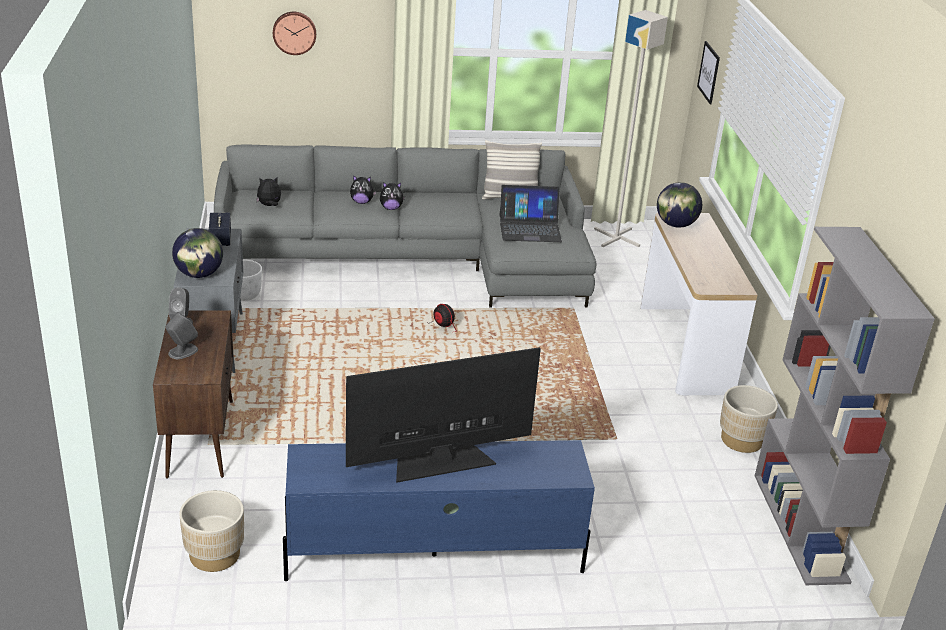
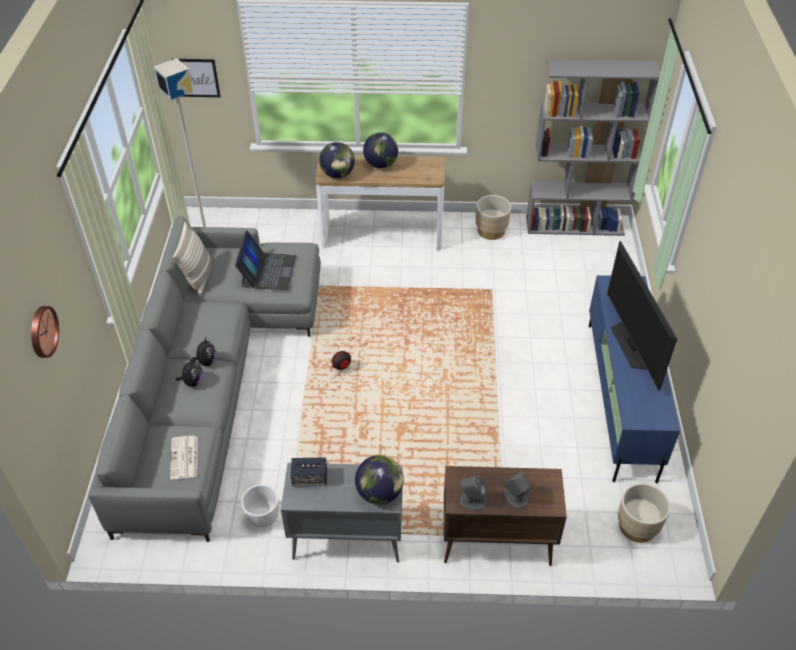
camera: 80 degrees left, 15 degrees up
plush toy [256,177,281,206] -> newspaper [170,436,198,479]
none -> globe [363,132,398,168]

